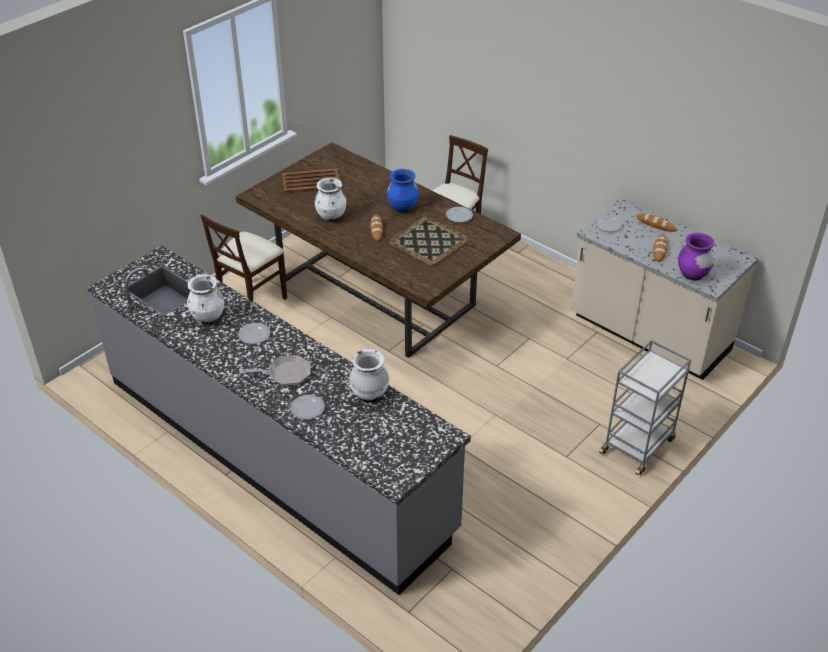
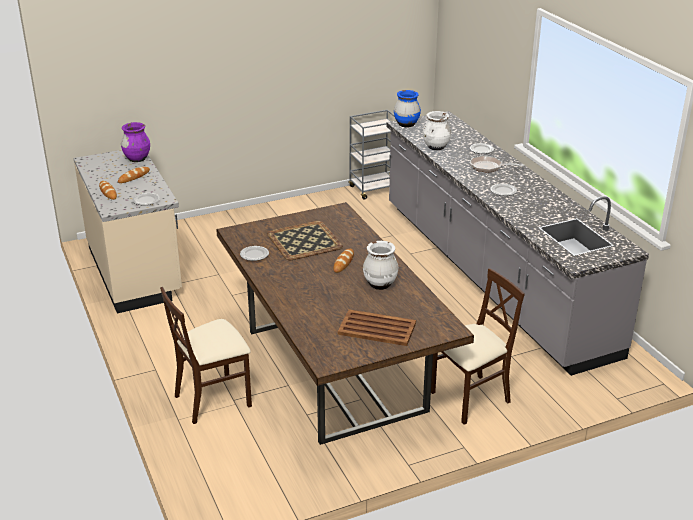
camera: 155 degrees left, 10 degrees down
white vase [187,274,224,324] -> none
blue vase [387,169,419,213] -> blue vase moved to [394,90,421,127]
grey cart [599,340,691,475] -> grey cart moved to [348,110,395,200]

